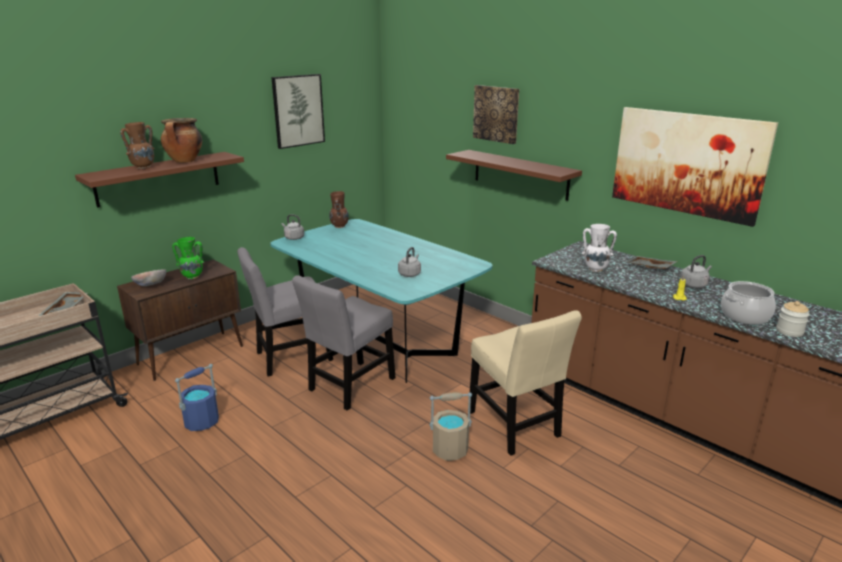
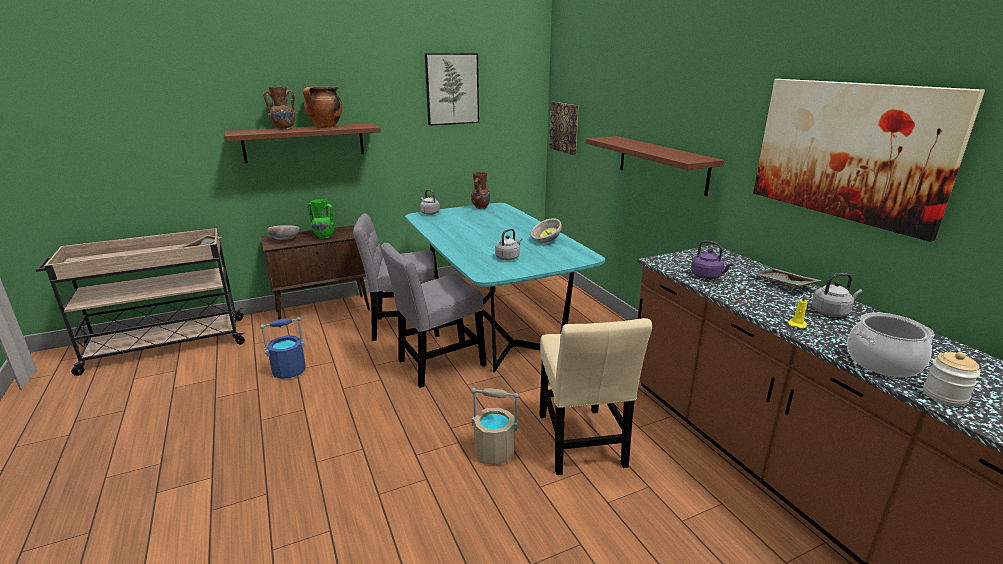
camera: 20 degrees right, 0 degrees up
picture [473,85,519,144] -> picture moved to [549,102,579,155]
white vase [582,224,617,272] -> purple kettle [691,240,733,279]
none -> bowl [531,218,562,243]

